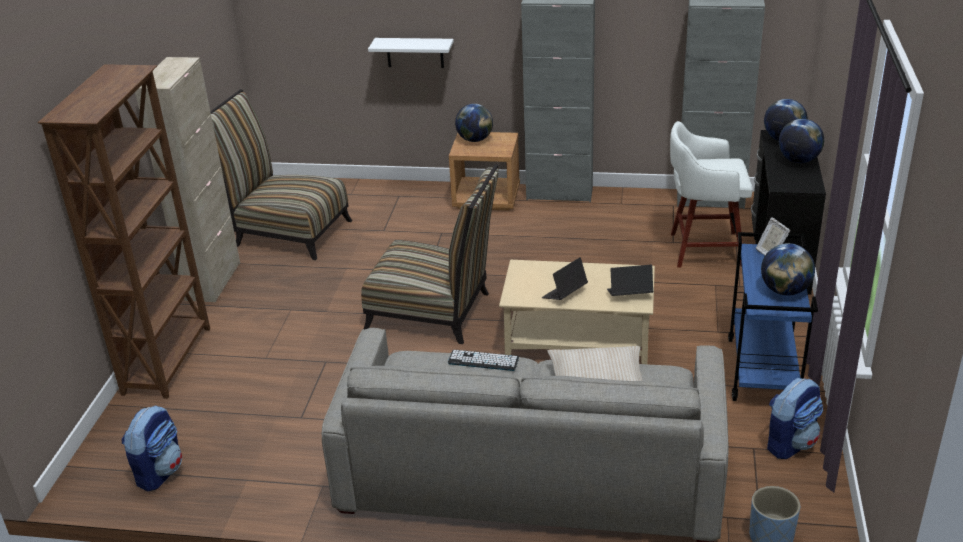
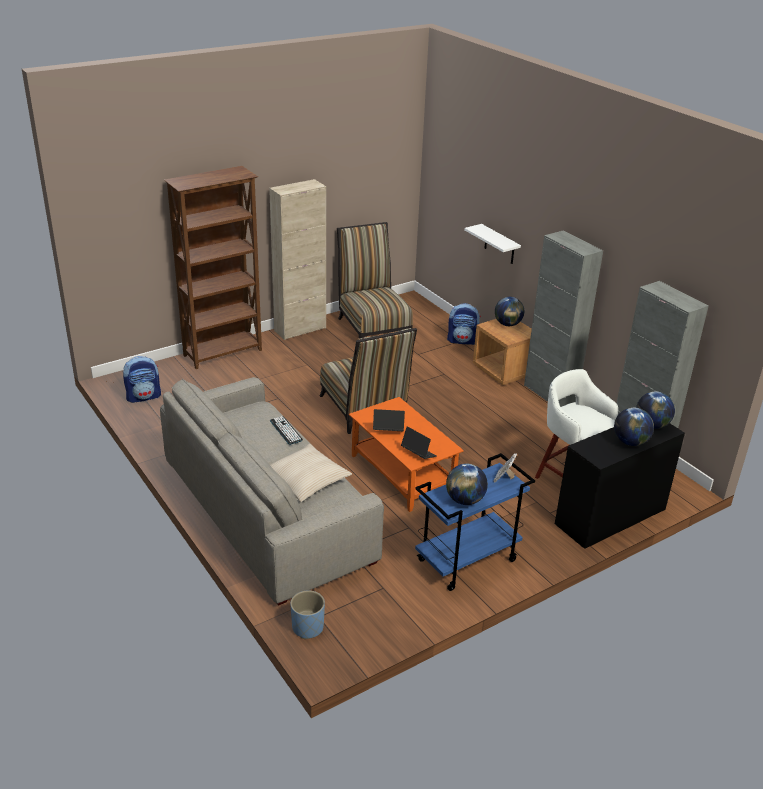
camera: 45 degrees right, 0 degrees up
beige coffee table [499,260,655,364] -> orange coffee table [349,397,464,512]
backpack [767,378,823,459] -> backpack moved to [447,303,481,345]

